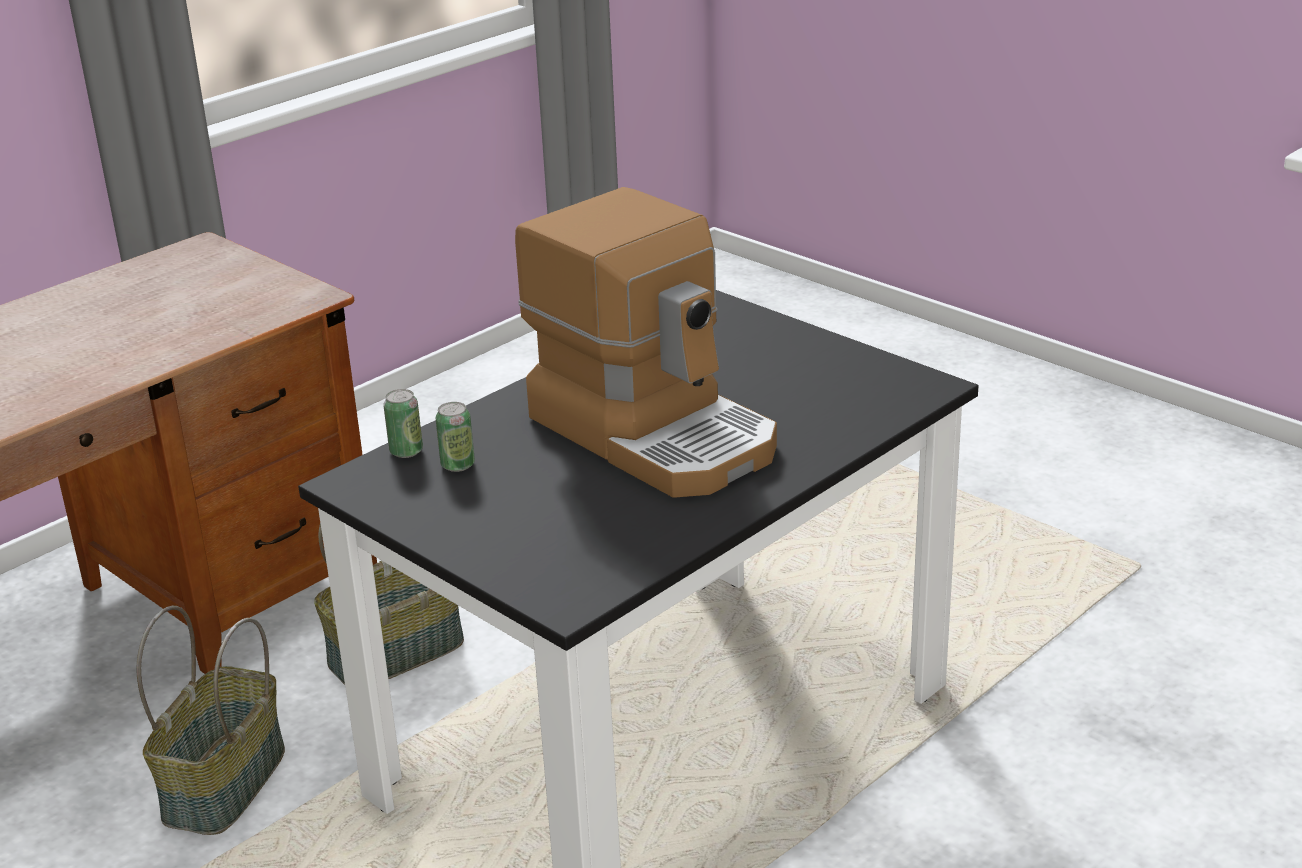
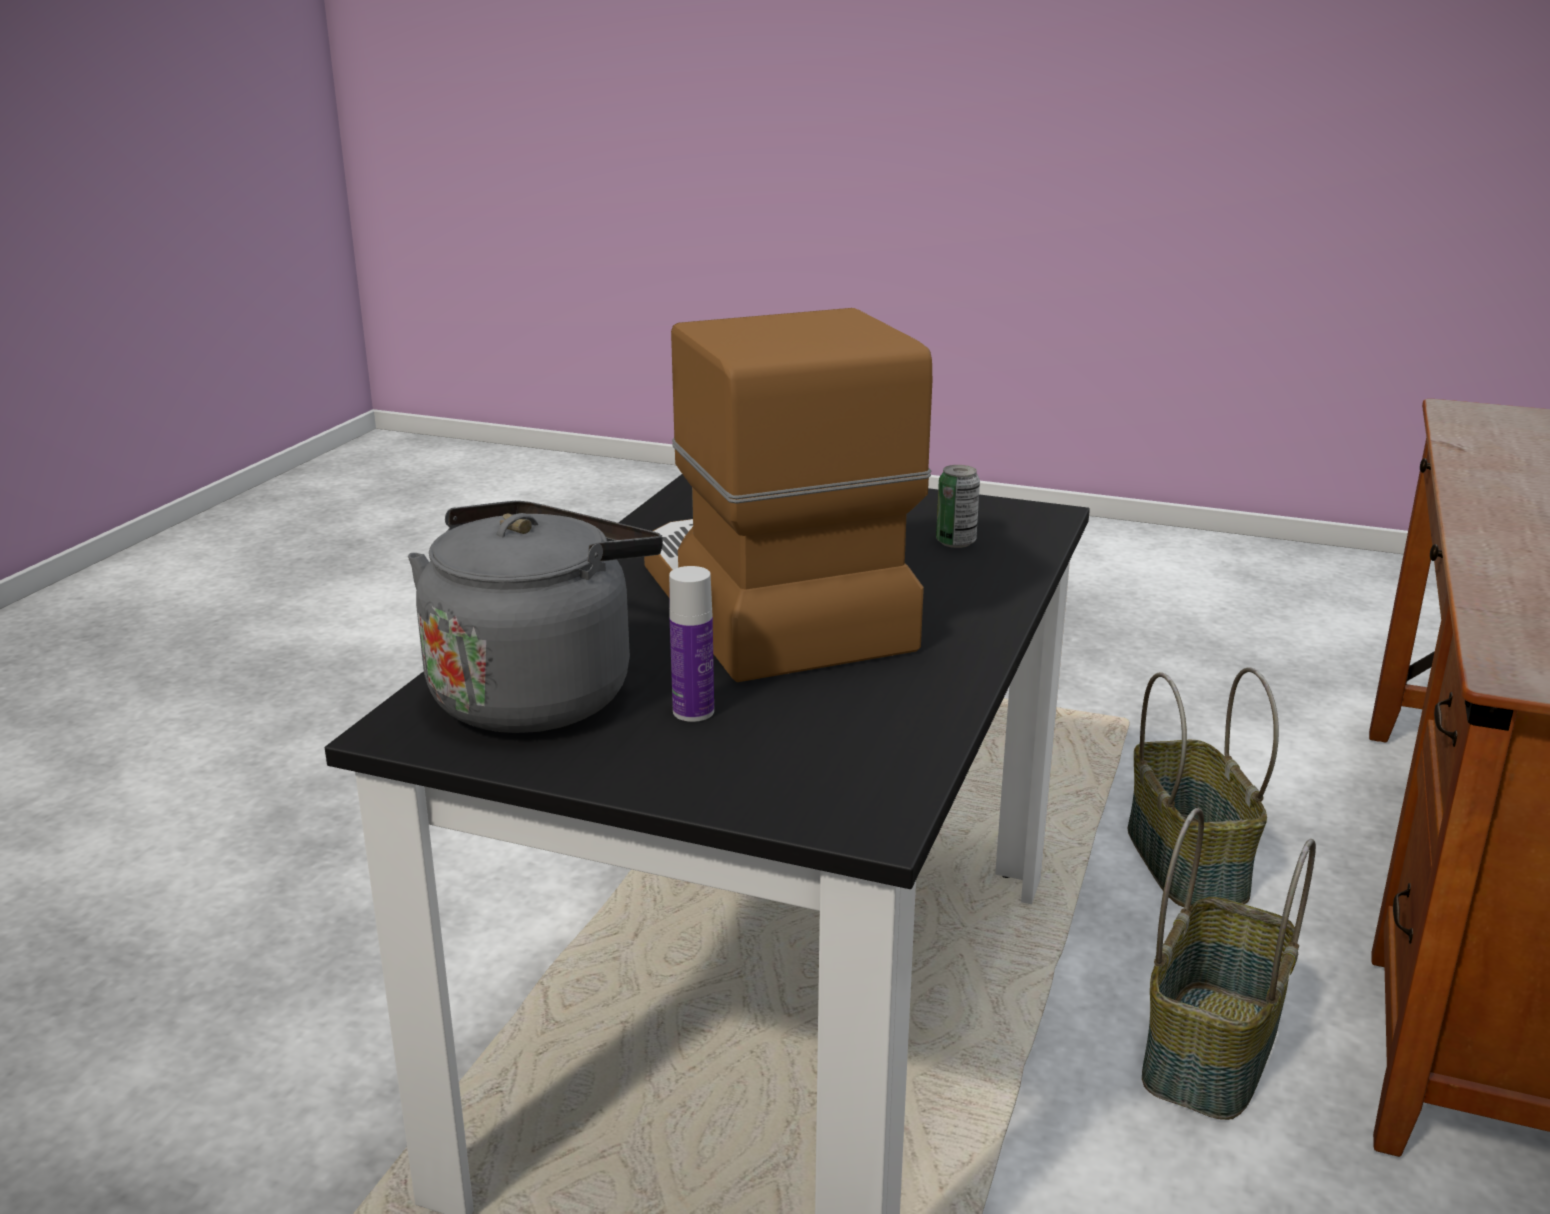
camera: 155 degrees right, 5 degrees down
can [383,389,423,458] -> none
coffee machine [515,187,777,498] -> coffee machine turned 45 degrees clockwise [644,308,932,682]
none -> grey kettle [408,501,663,733]
none -> bottle [669,566,714,722]

